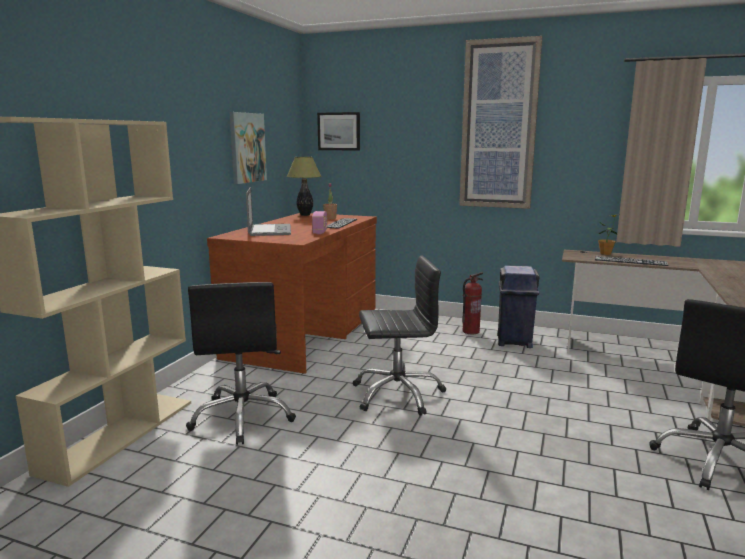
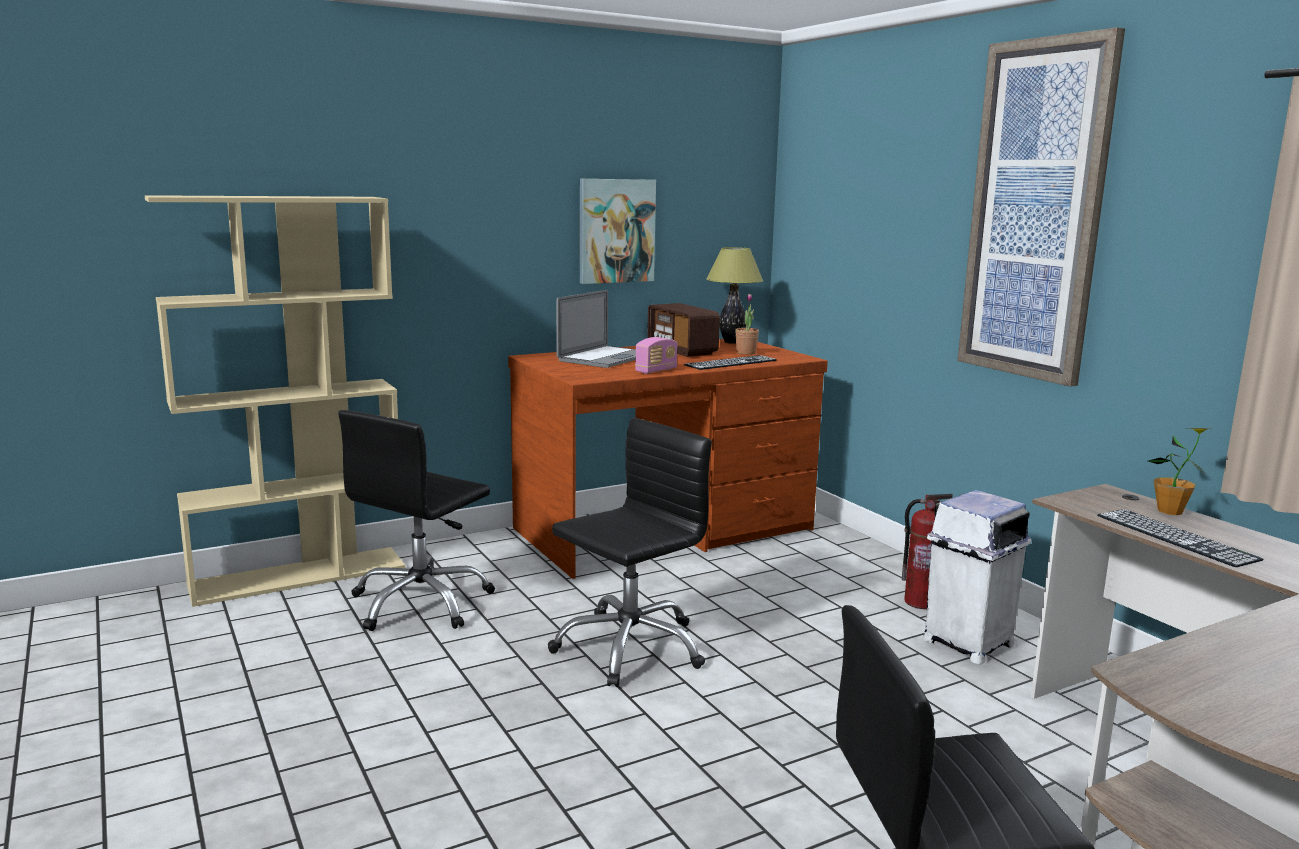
camera: 40 degrees right, 0 degrees up
picture [317,112,360,151] -> none
black office chair [353,255,446,416] -> black office chair turned 75 degrees counterclockwise [548,418,712,687]
blue trash can [497,266,540,348] -> white trash can [924,490,1031,664]
none -> radio [647,303,720,357]

